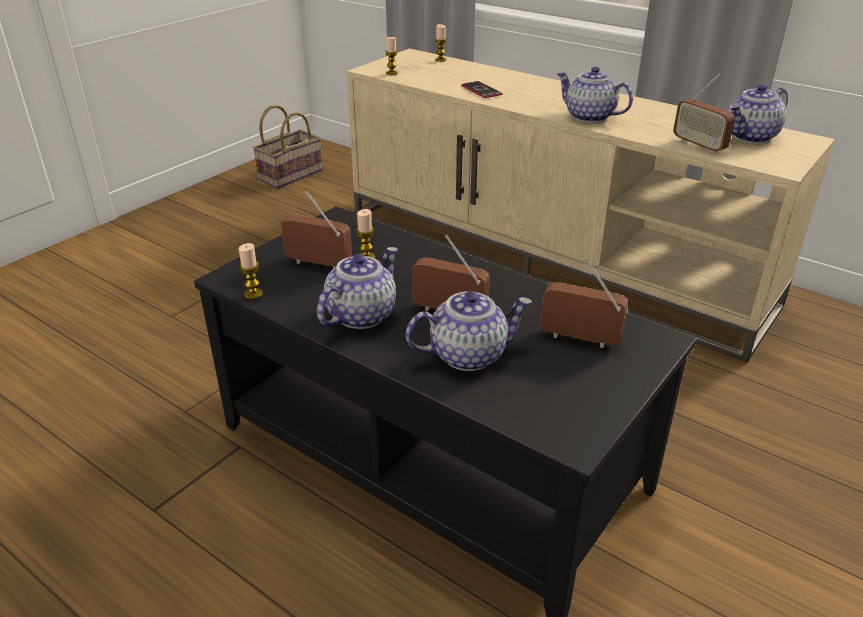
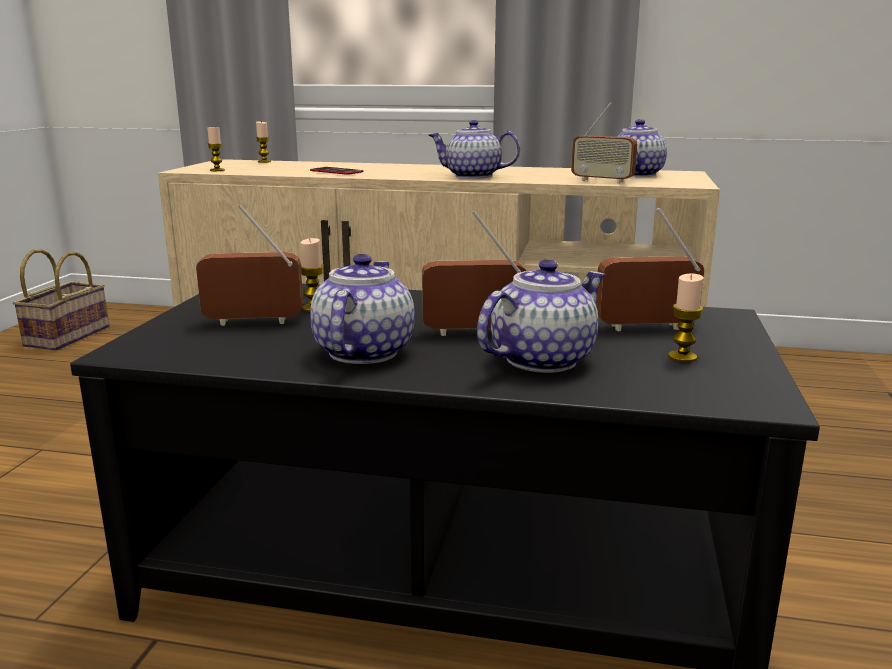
camera: 25 degrees left, 15 degrees down
candle [239,243,263,299] -> candle moved to [668,274,704,362]

